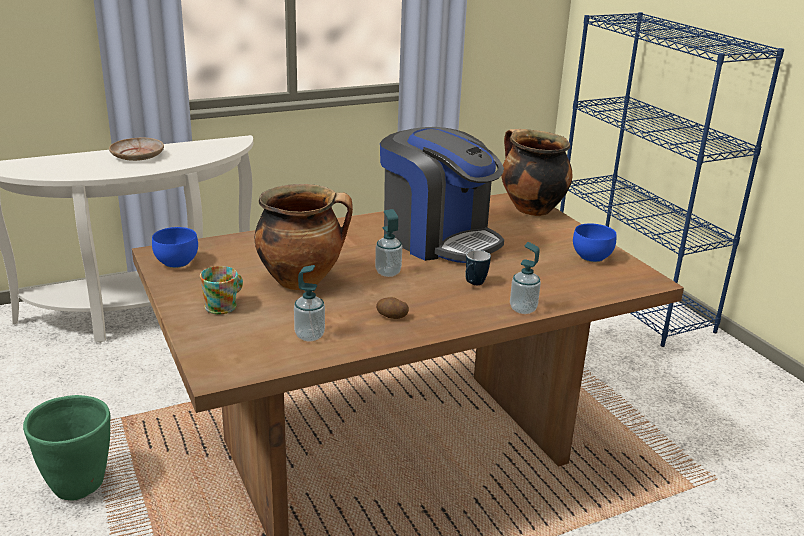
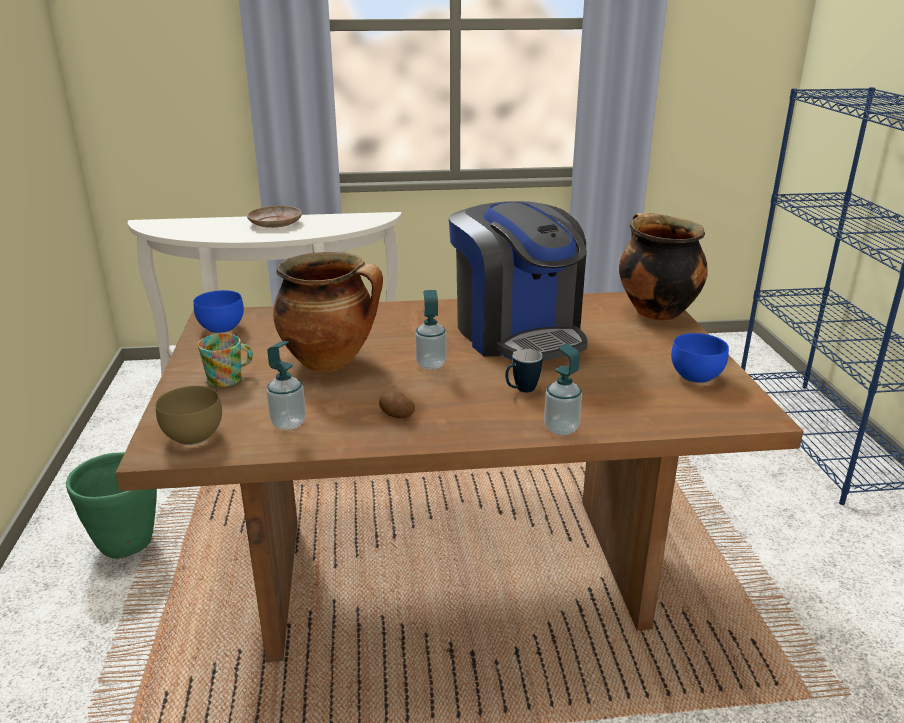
camera: 20 degrees right, 0 degrees up
none -> brown bowl [156,386,222,445]

